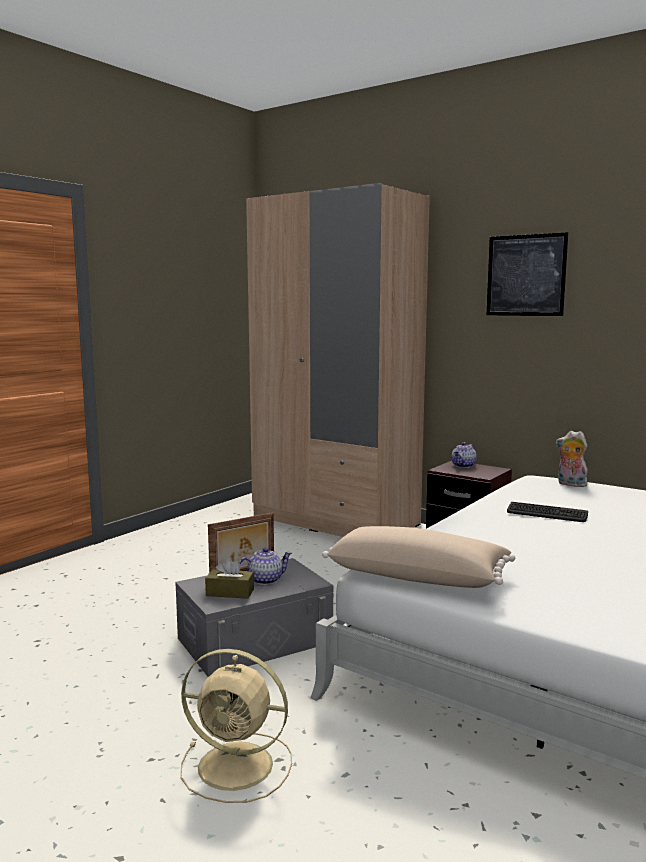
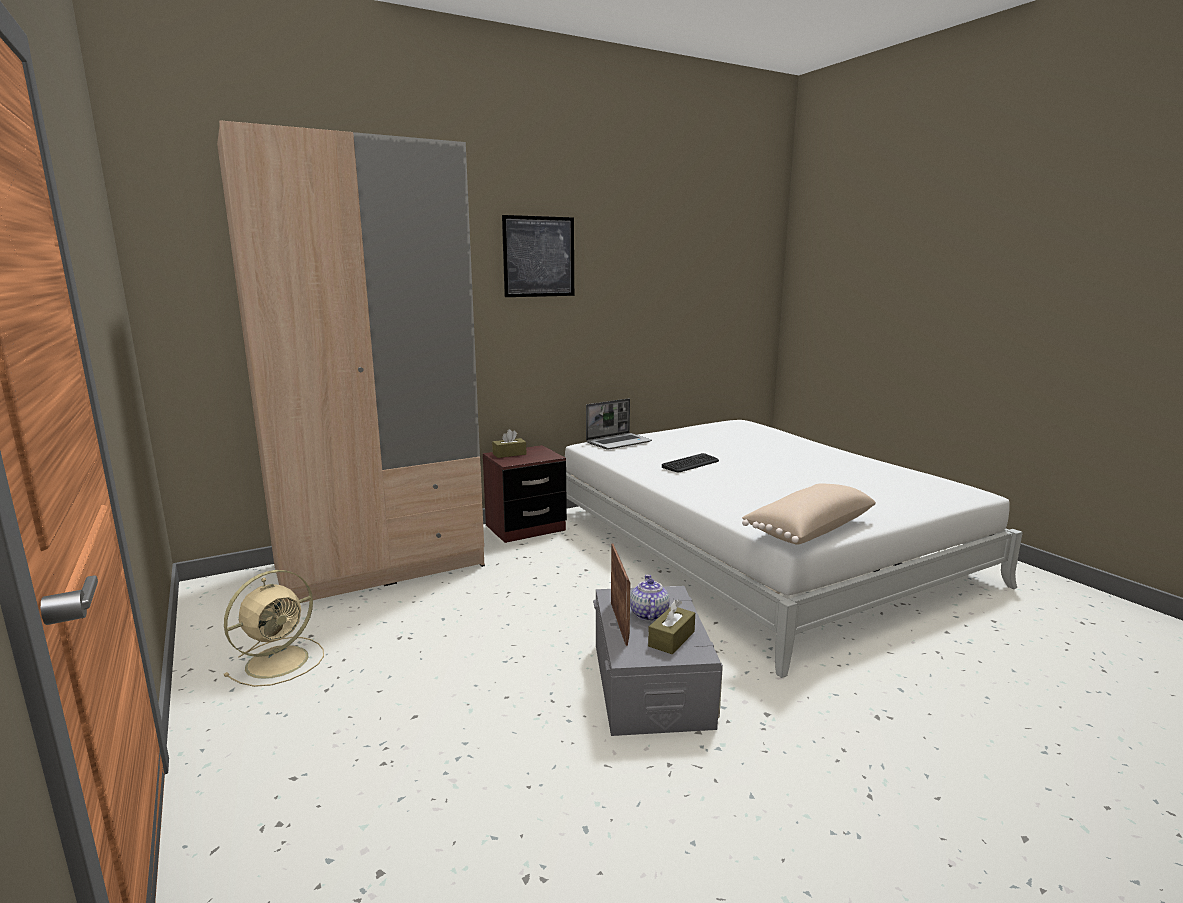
camera: 65 degrees left, 5 degrees up
beige fan [180,649,292,803] -> beige fan moved to [224,570,324,687]
teapot [451,442,477,468] -> brown tissue box [492,429,526,458]
plush toy [556,431,588,487] -> laptop [586,398,652,450]

